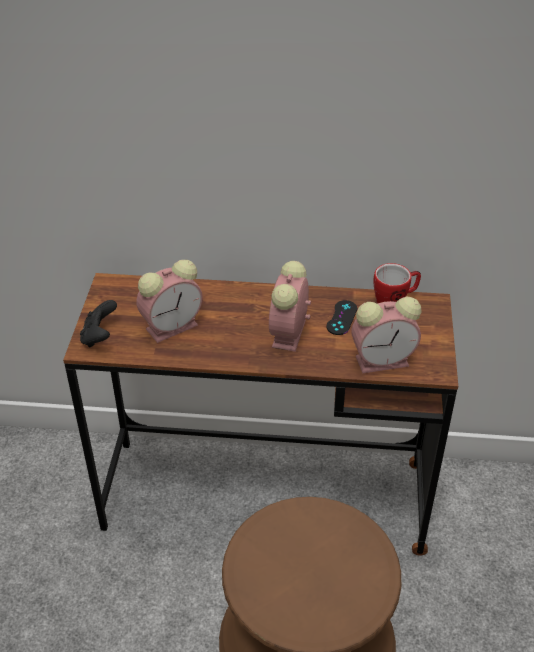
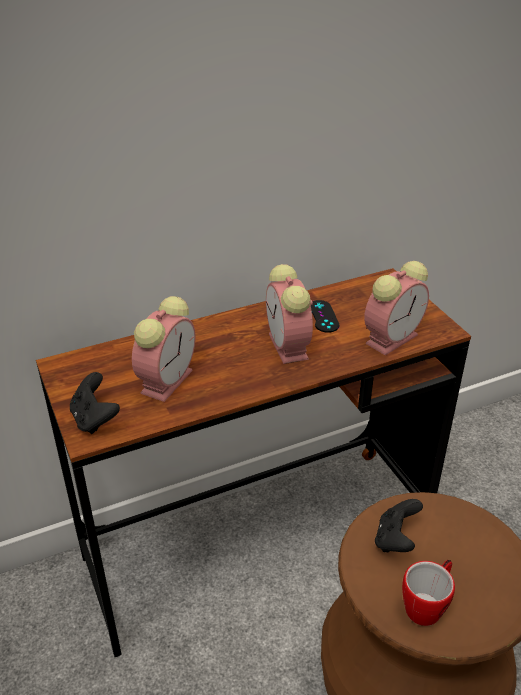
camera: 30 degrees left, 5 degrees down
mug [373,263,421,304] -> mug moved to [402,560,455,626]
none -> black game controller [375,499,423,552]

